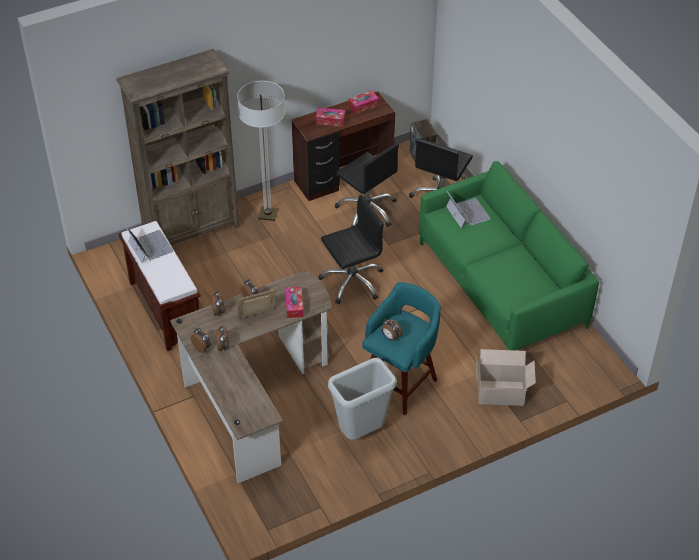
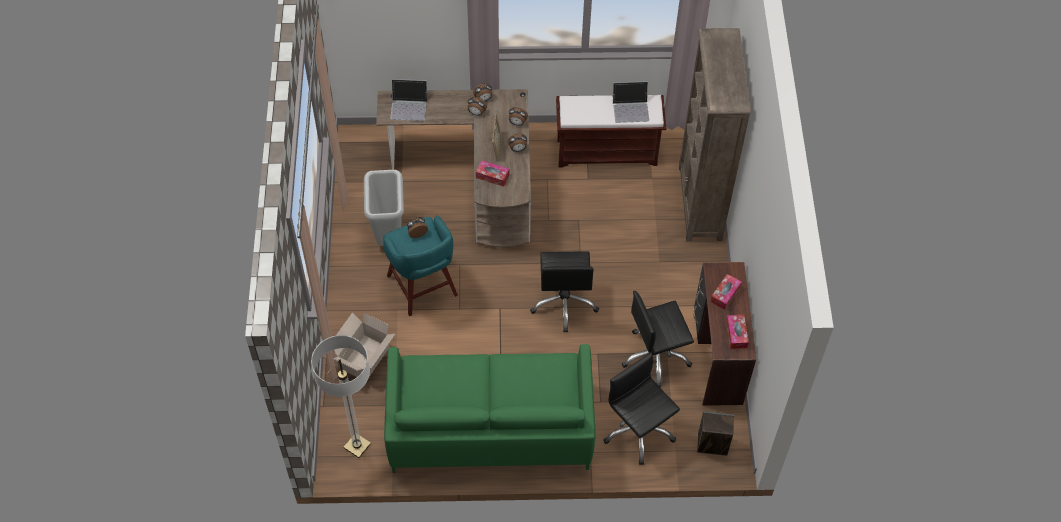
camera: 115 degrees right, 10 degrees up
floor lamp [237,81,285,221] -> floor lamp moved to [311,335,371,458]
laptop [446,191,490,228] -> laptop moved to [390,79,428,121]

